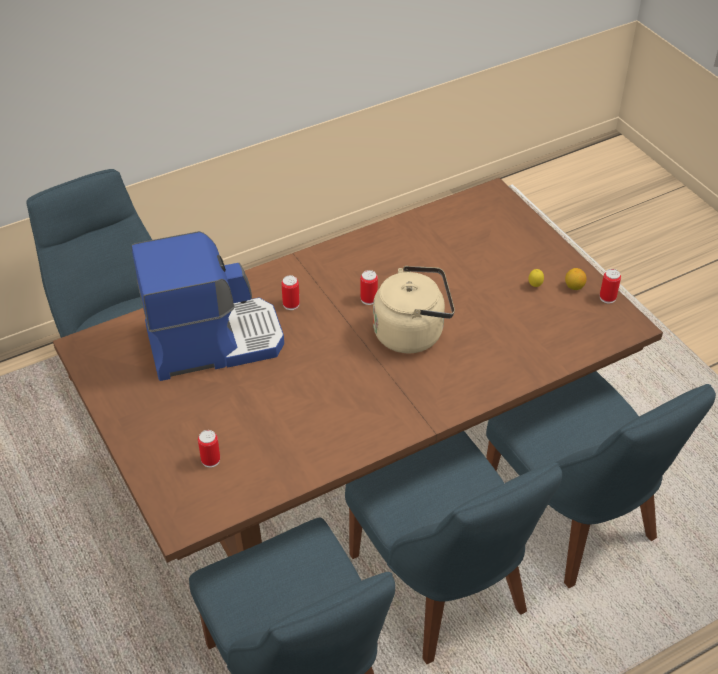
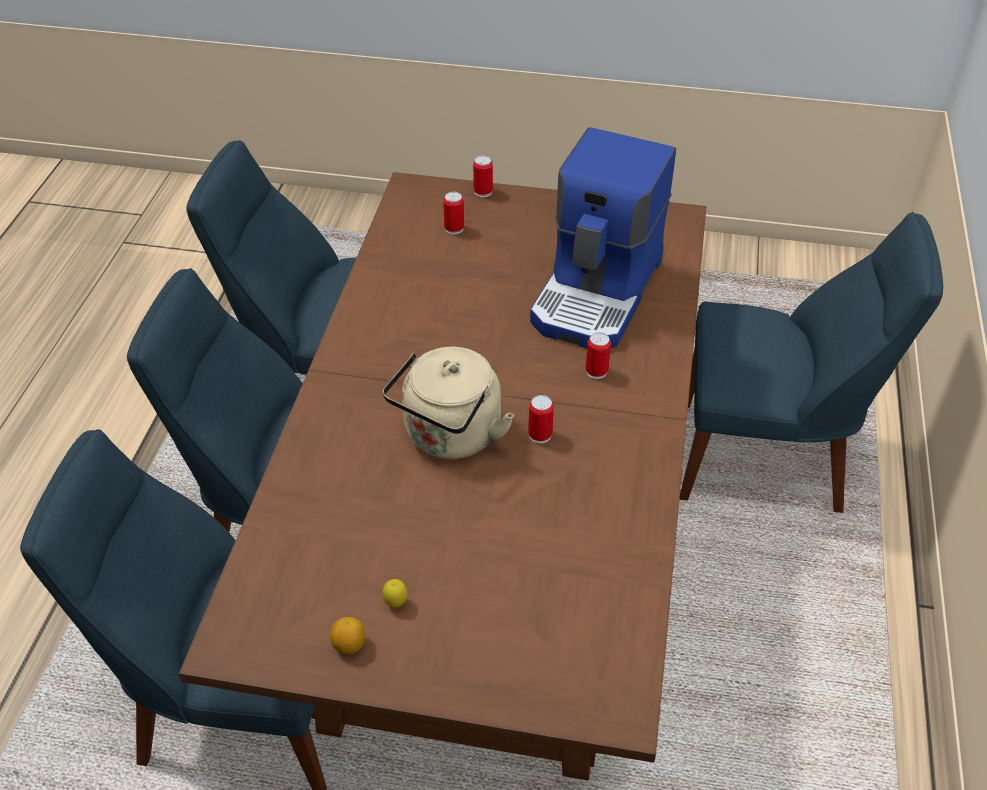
camera: 130 degrees right, 0 degrees up
can [600,269,621,304] -> can moved to [473,156,493,197]

